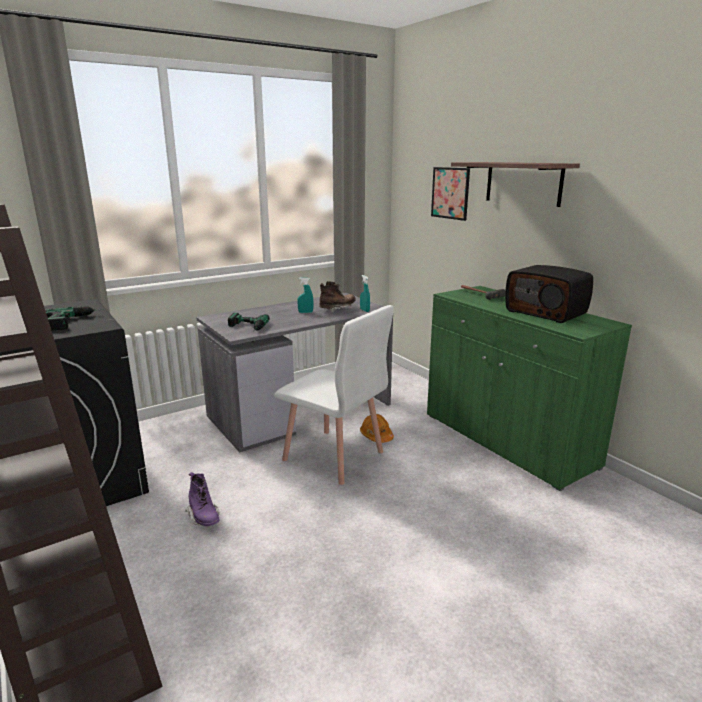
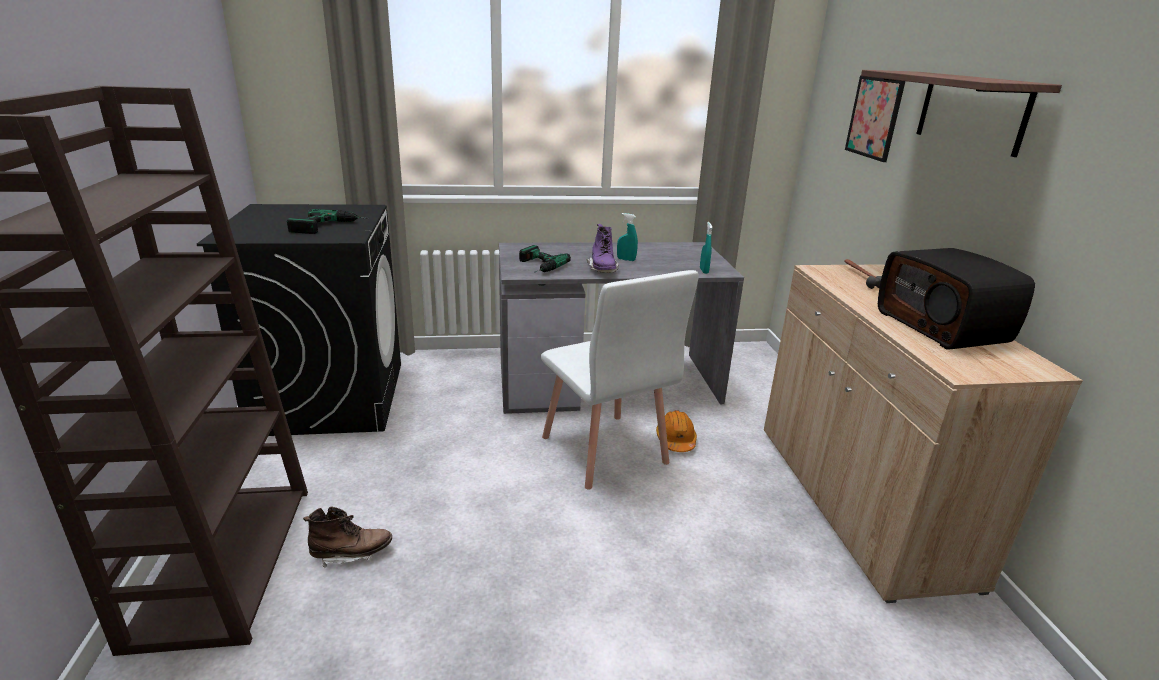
camera: 25 degrees right, 5 degrees up
purple boot [185,472,220,526] -> purple boot moved to [587,224,619,273]
brown boot [319,281,356,312] -> brown boot moved to [303,506,392,569]
green cabinet [427,286,632,491] -> beige cabinet [764,264,1083,603]

